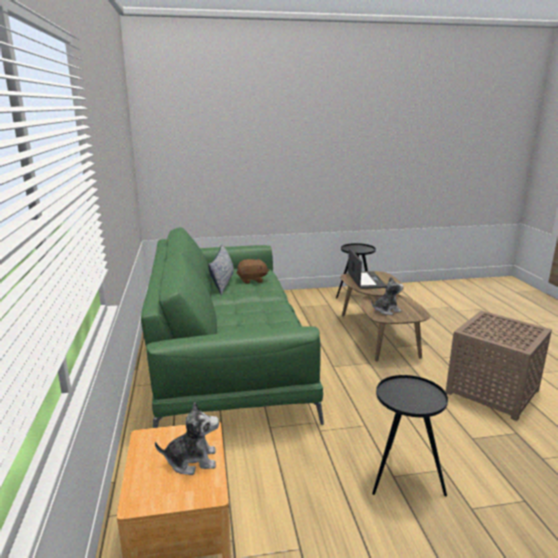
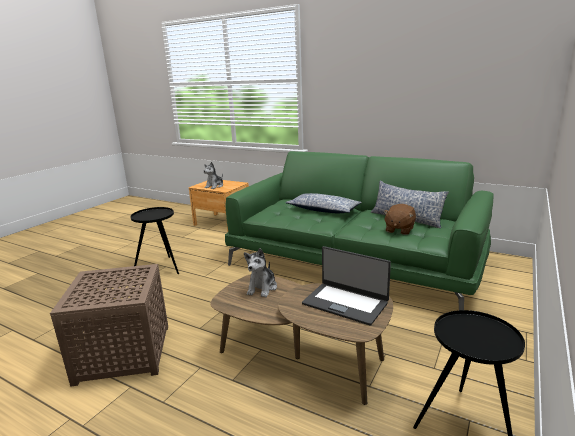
camera: 130 degrees right, 0 degrees up
none -> pillow [285,193,362,213]

